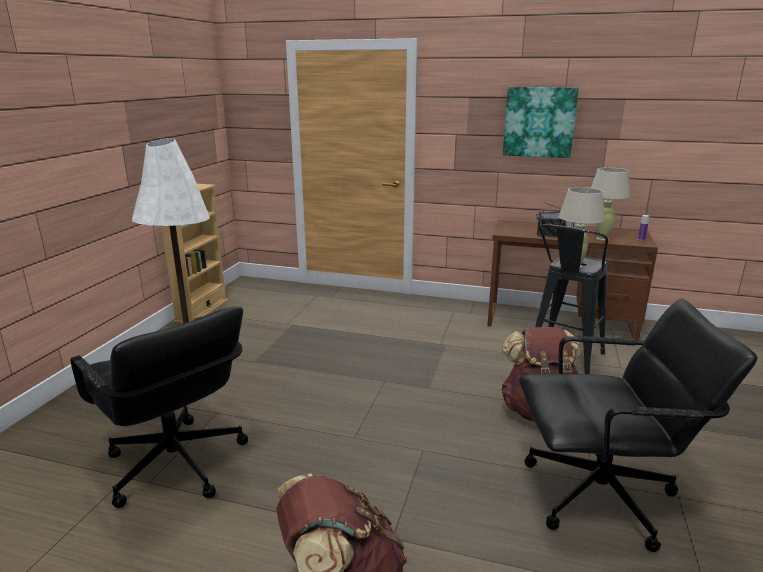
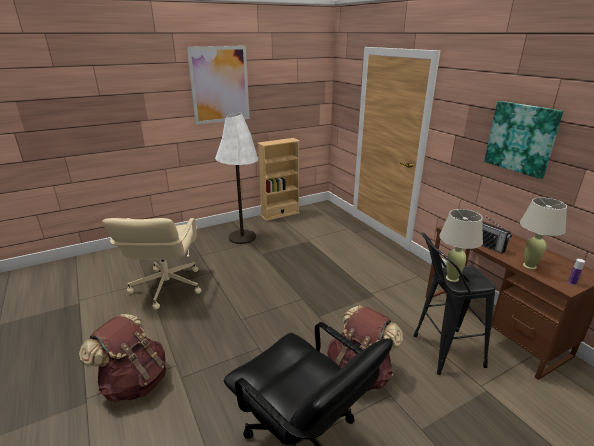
camera: 45 degrees right, 5 degrees up
black office chair [70,306,248,508] -> beige office chair [102,218,201,310]
none -> picture [187,46,250,124]

